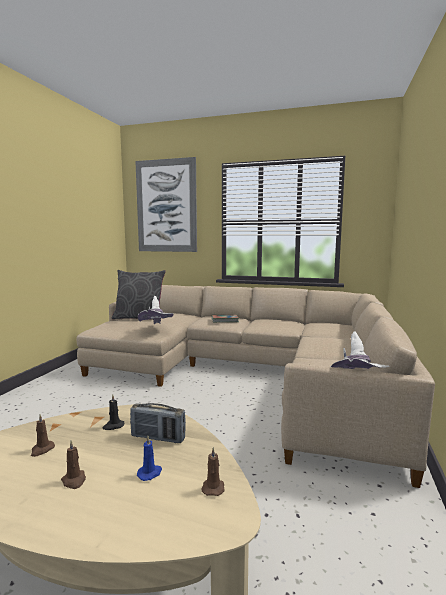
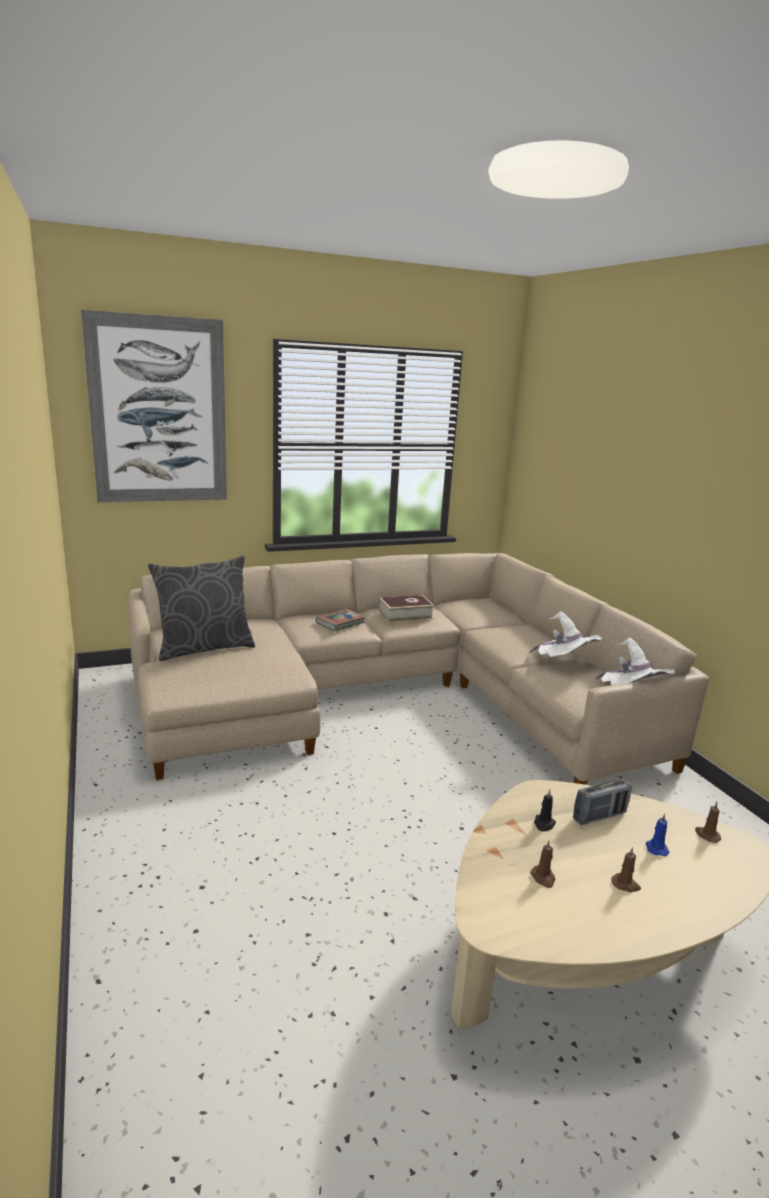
camera: 40 degrees left, 10 degrees up
white hat [138,296,174,324] -> white hat moved to [529,611,602,657]
none -> book [378,595,434,622]

